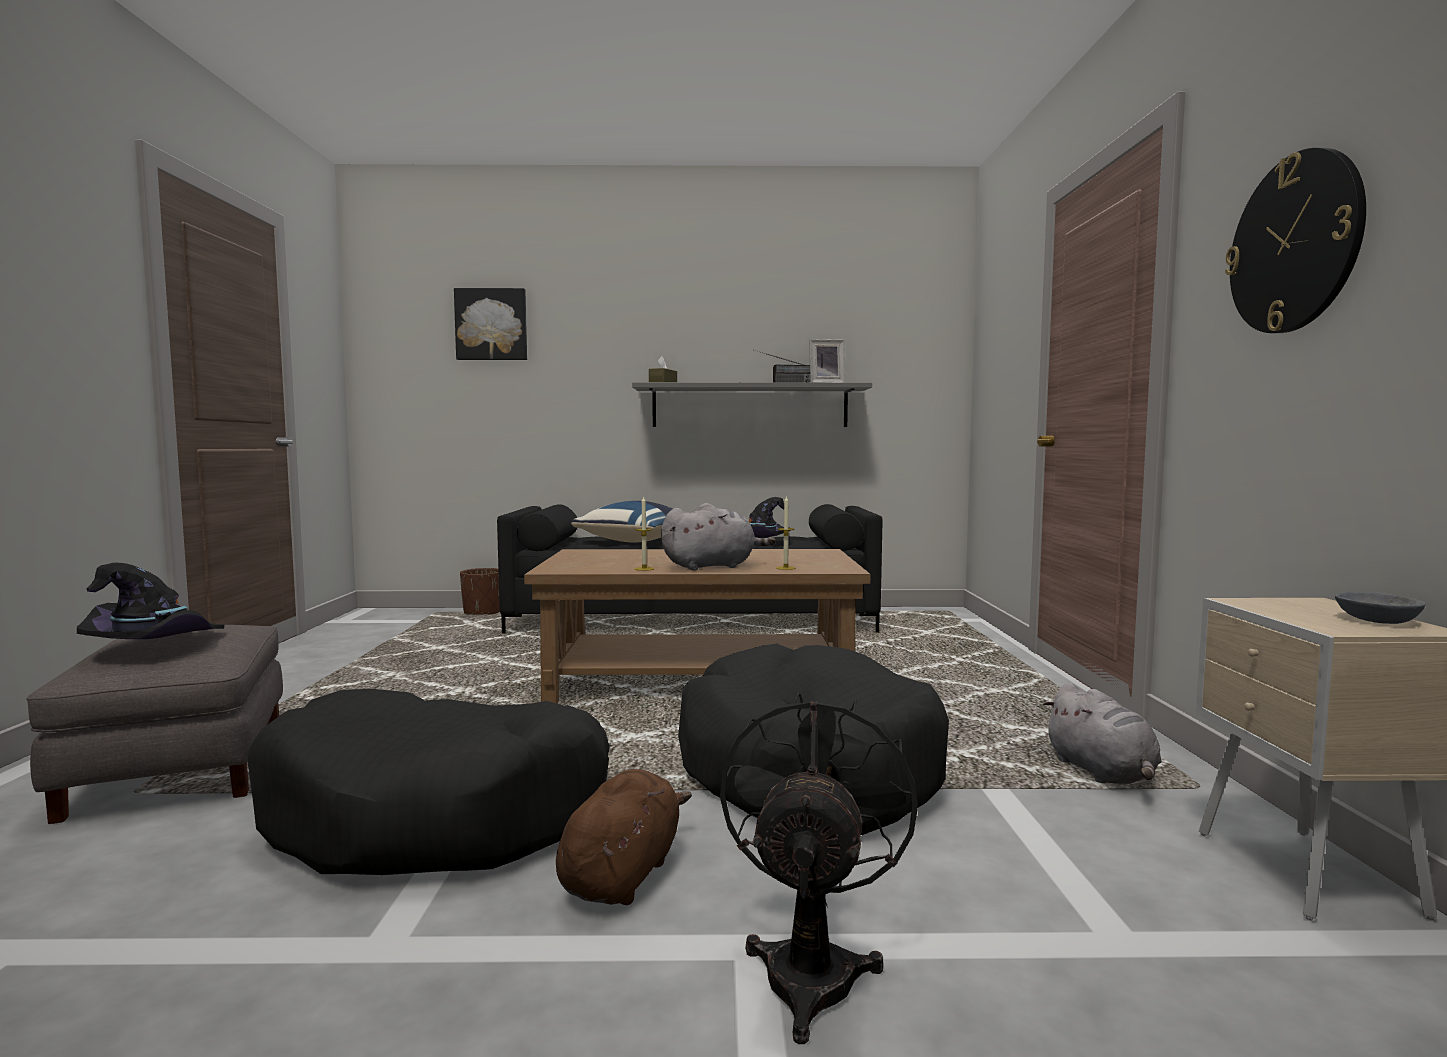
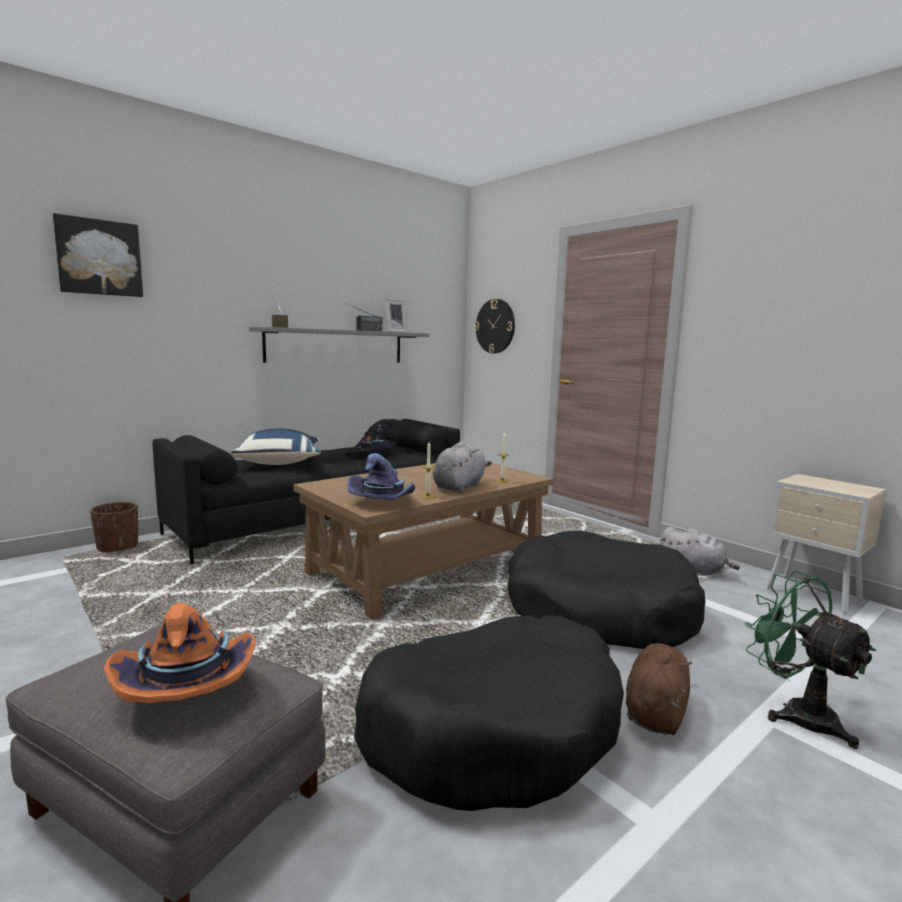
camera: 40 degrees left, 5 degrees up
black hat [77,563,224,639] -> orange hat [104,603,256,703]
brown plush toy [556,769,692,905] -> brown plush toy turned 45 degrees clockwise [626,643,692,735]
black fan [720,692,918,1044] -> green fan [745,571,876,749]
wall clock [1225,148,1366,333] -> wall clock moved to [475,299,515,353]
grey bowl [1335,592,1426,624] -> none
none -> purple hat [347,453,415,500]

